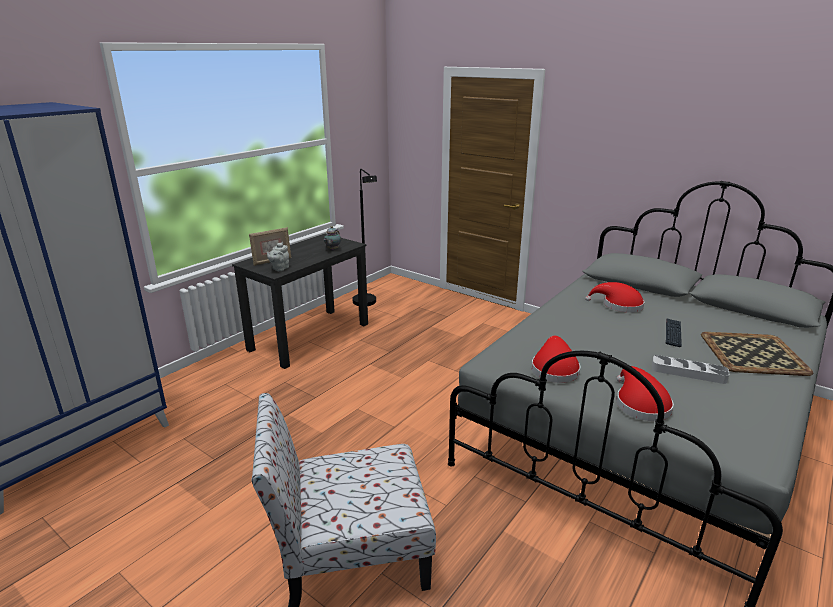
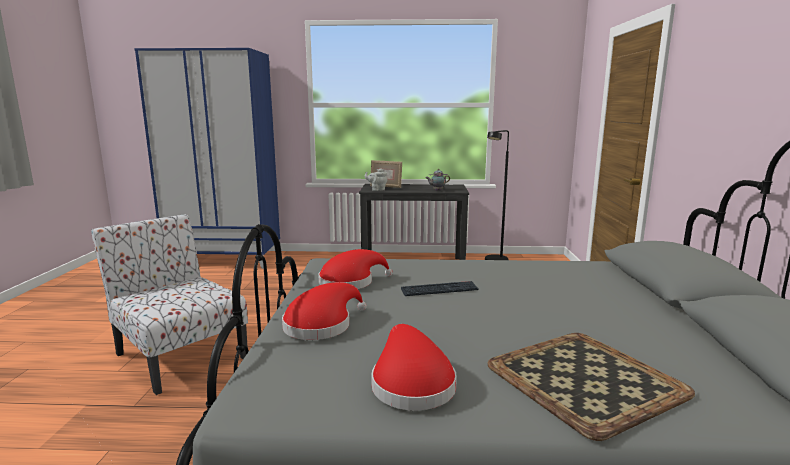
camera: 55 degrees right, 10 degrees down
red hat [585,282,644,313] -> red hat moved to [371,324,457,410]
grey tray [652,355,729,384] -> none
keyboard [666,318,682,347] -> keyboard moved to [401,281,479,296]

